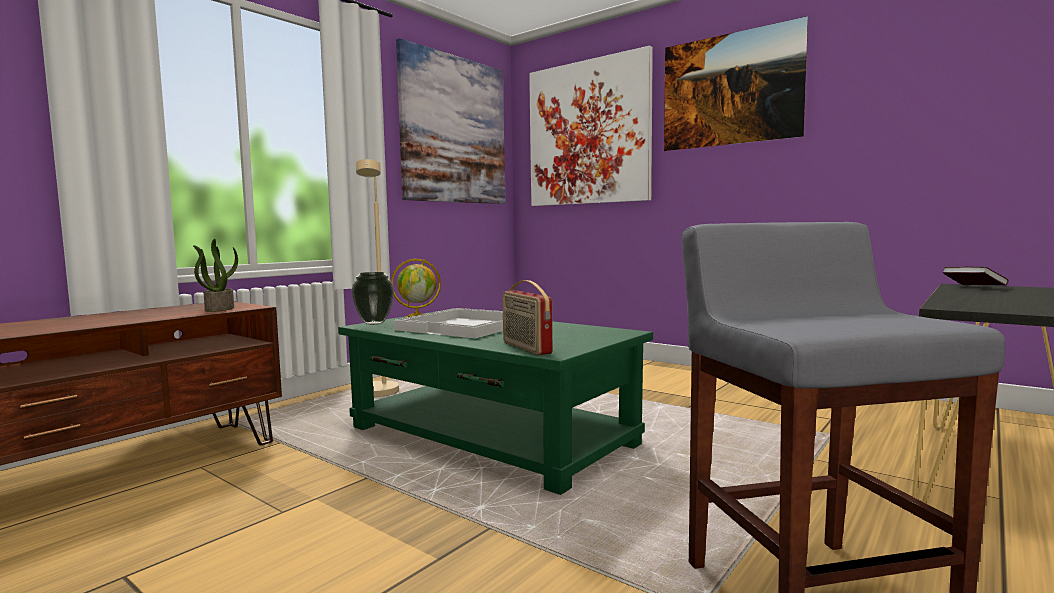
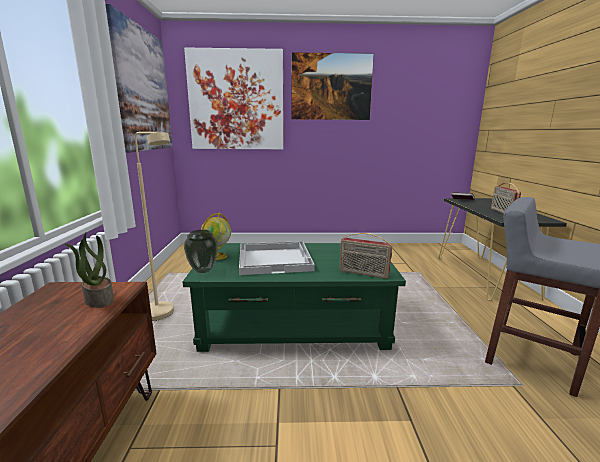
camera: 40 degrees left, 10 degrees up
none -> radio [491,183,521,213]

